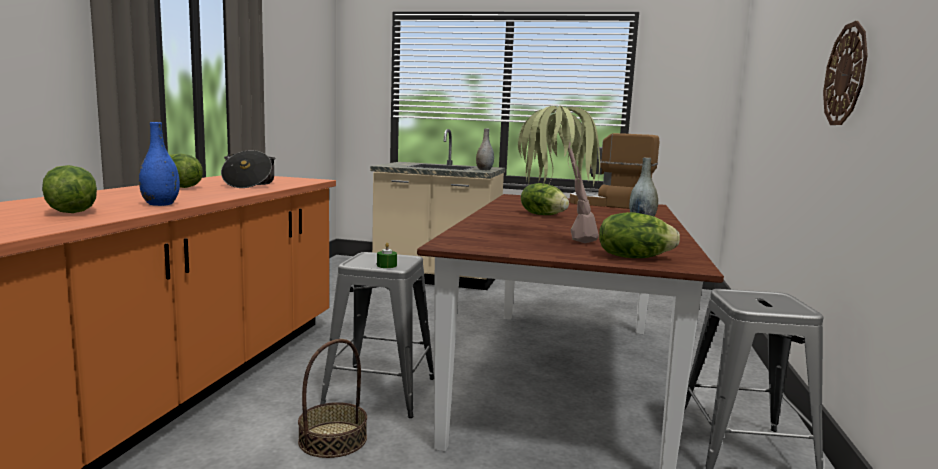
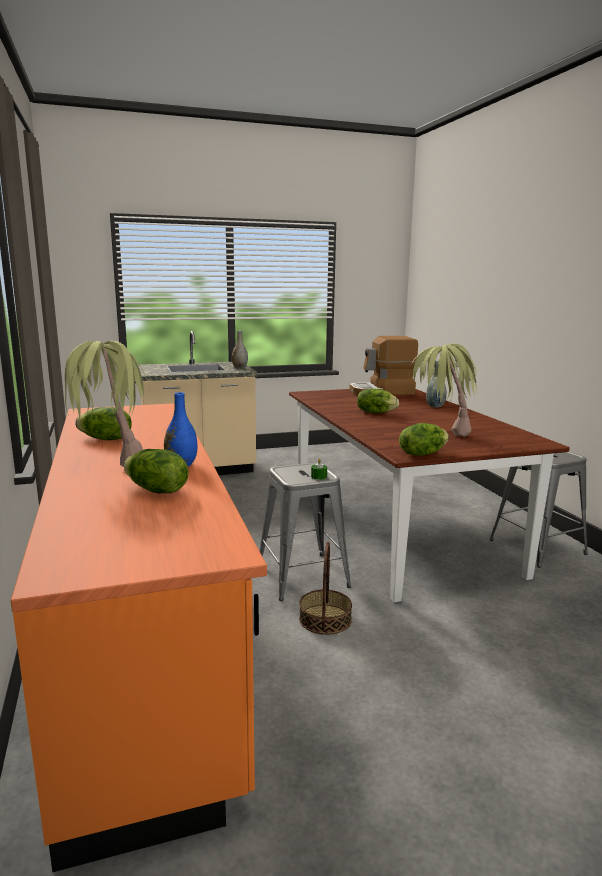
camera: 30 degrees left, 5 degrees up
cooking pot [221,150,275,188] -> none
lettuce [599,212,680,258] -> lettuce moved to [399,423,449,456]
wall clock [823,21,868,125] -> none
none -> potted plant [65,341,151,467]

